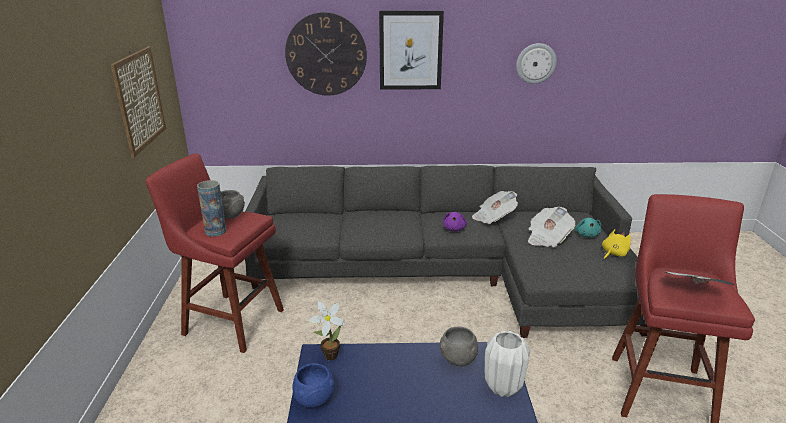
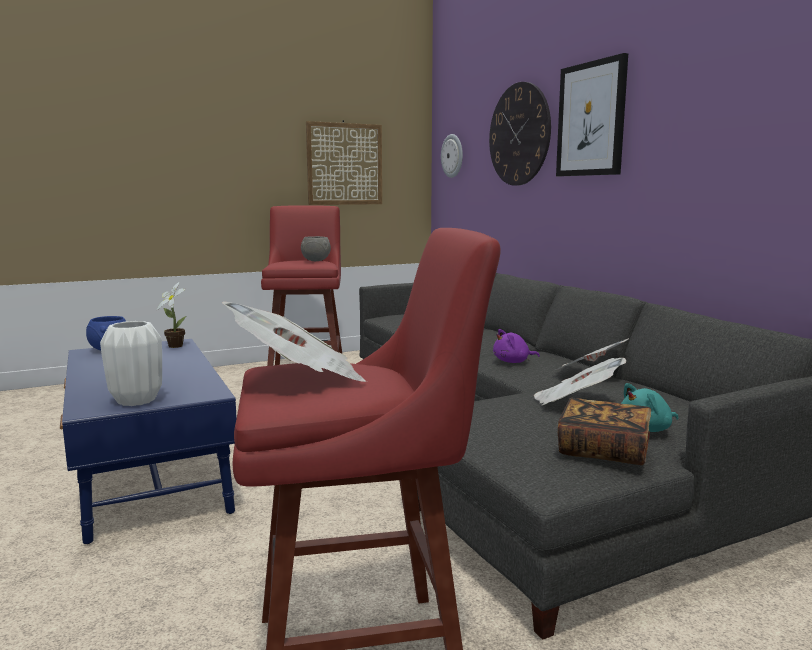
camera: 65 degrees right, 15 degrees down
vase [197,180,226,237] -> none
grey bowl [440,327,478,366] -> none
wall clock [516,43,557,84] -> wall clock moved to [441,134,463,178]
yellow plush toy [602,229,631,259] -> book [558,398,651,465]

